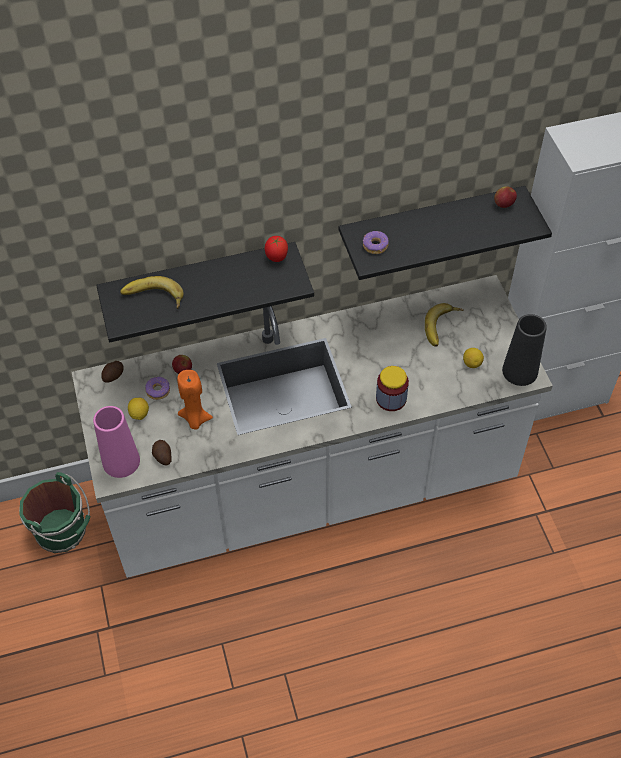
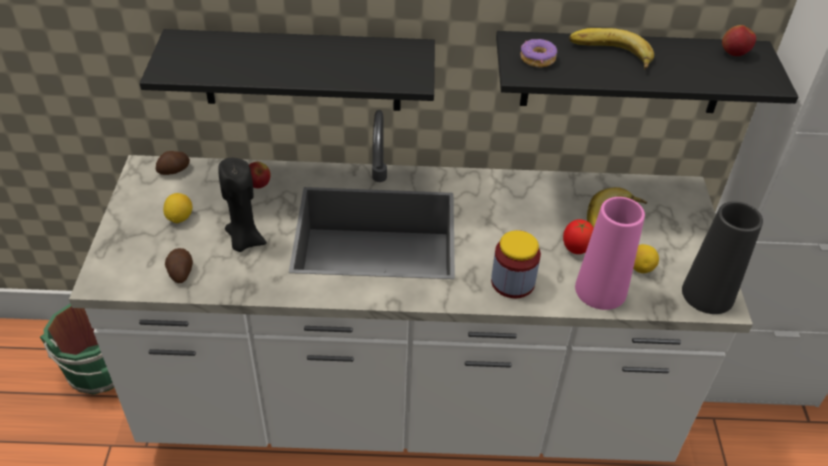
camera: 15 degrees right, 10 degrees down
pink vase [93,406,140,478] -> pink vase moved to [575,197,645,310]
banana [120,276,184,309] -> banana moved to [569,28,654,70]
donut [145,377,170,400] -> none
orange candle [177,370,213,430] -> black candle [218,158,267,252]
tomato [265,236,288,262] -> tomato moved to [563,219,594,254]

